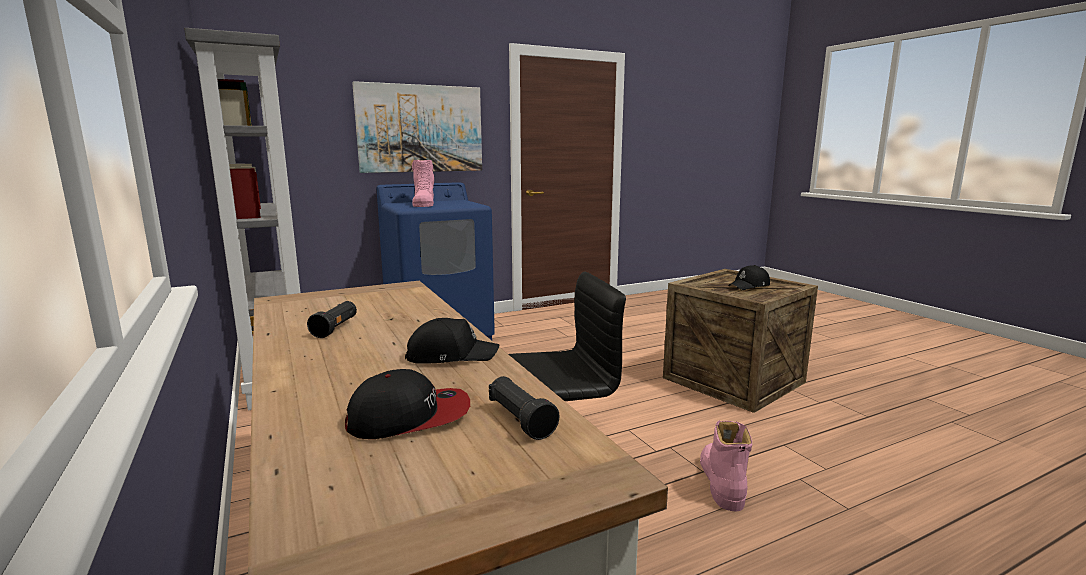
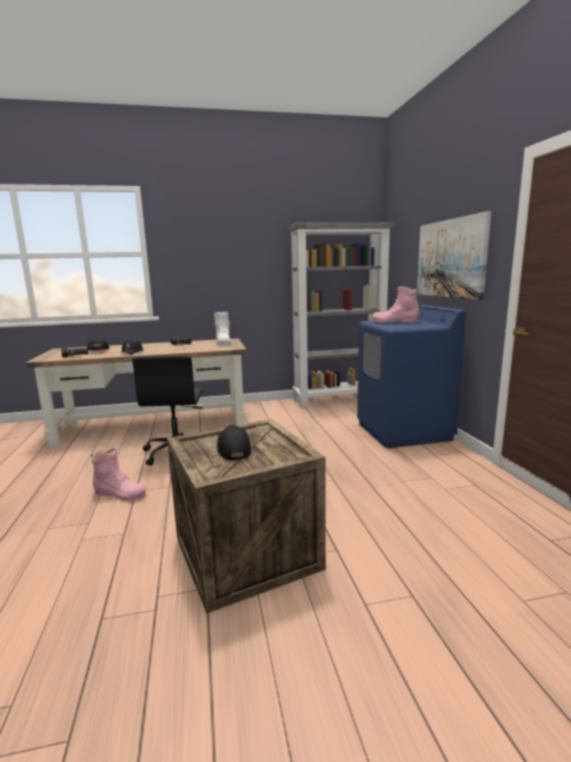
camera: 105 degrees right, 0 degrees up
none -> white boot [214,312,231,345]

